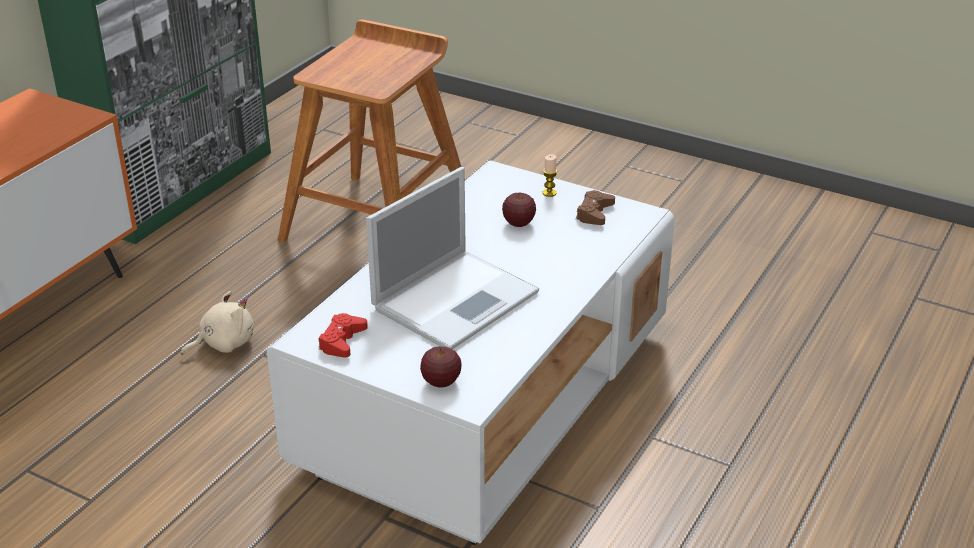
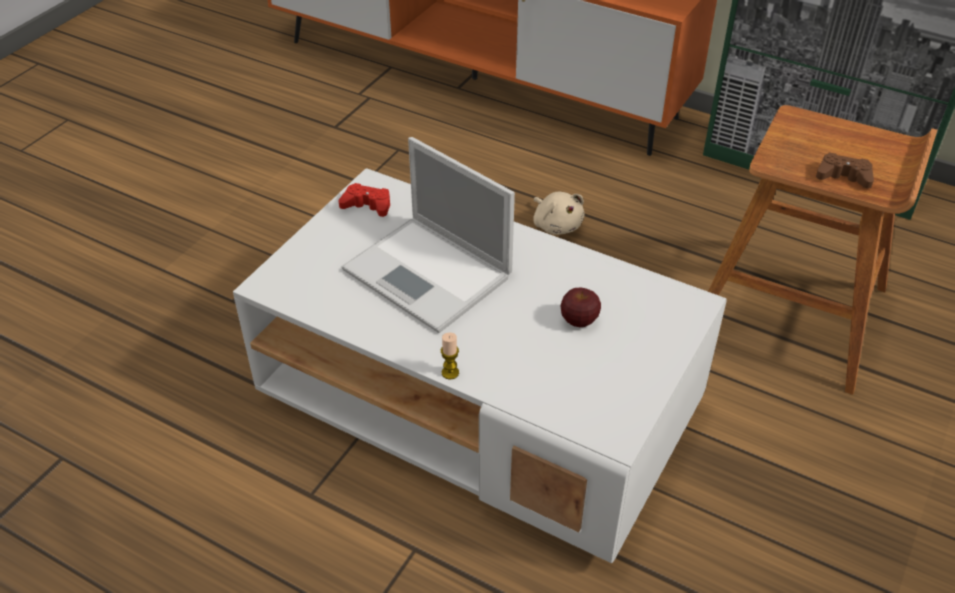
camera: 90 degrees right, 10 degrees up
apple [420,346,461,388] -> none
candle [542,154,557,197] -> candle moved to [441,332,459,379]
brown game controller [576,190,615,225] -> brown game controller moved to [816,153,874,189]

